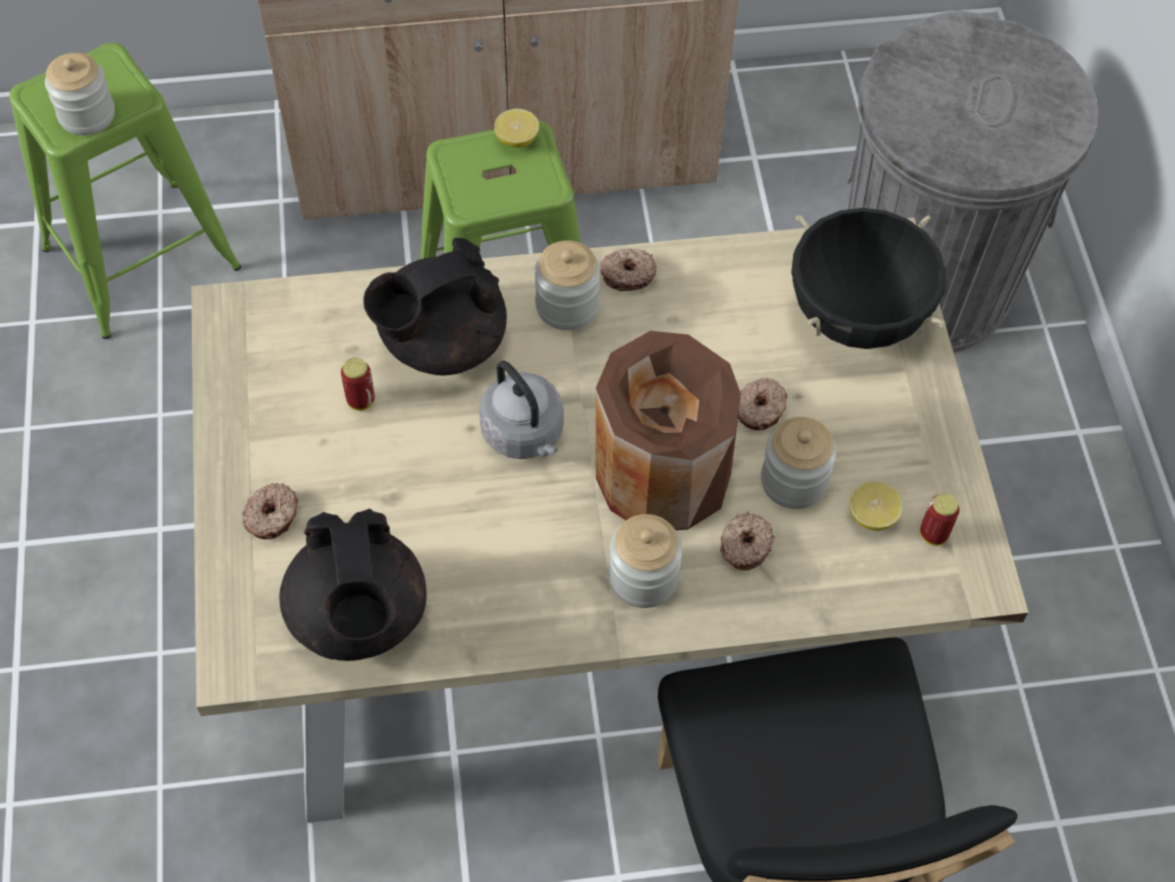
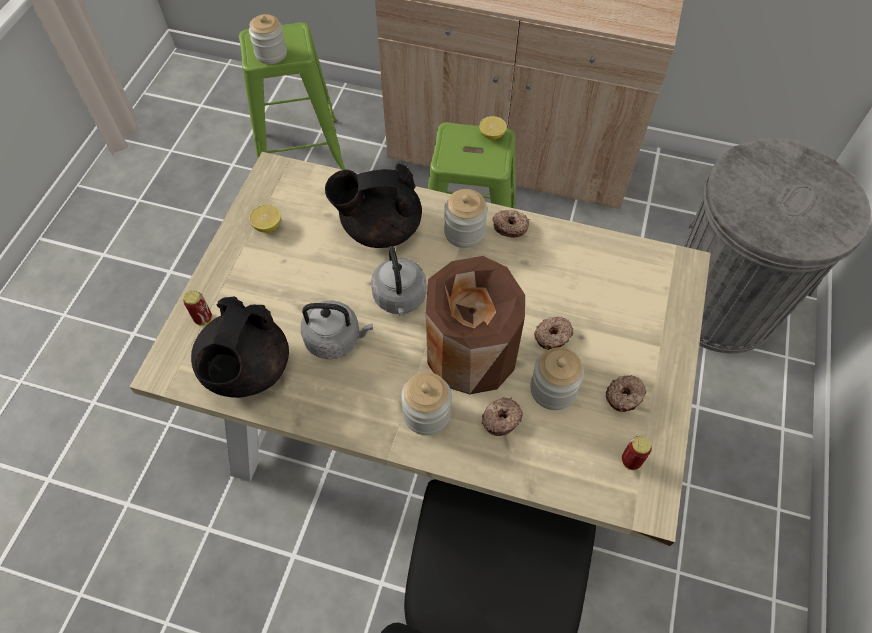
camera: 25 degrees right, 0 degrees up
donut [242,483,298,539] -> donut moved to [606,375,646,412]
can [341,358,375,411] -> can moved to [183,290,212,326]
black cooking pot [791,208,946,349] -> none
lemon [849,481,903,531] -> lemon moved to [249,204,281,233]
none -> grey kettle [301,300,373,359]

